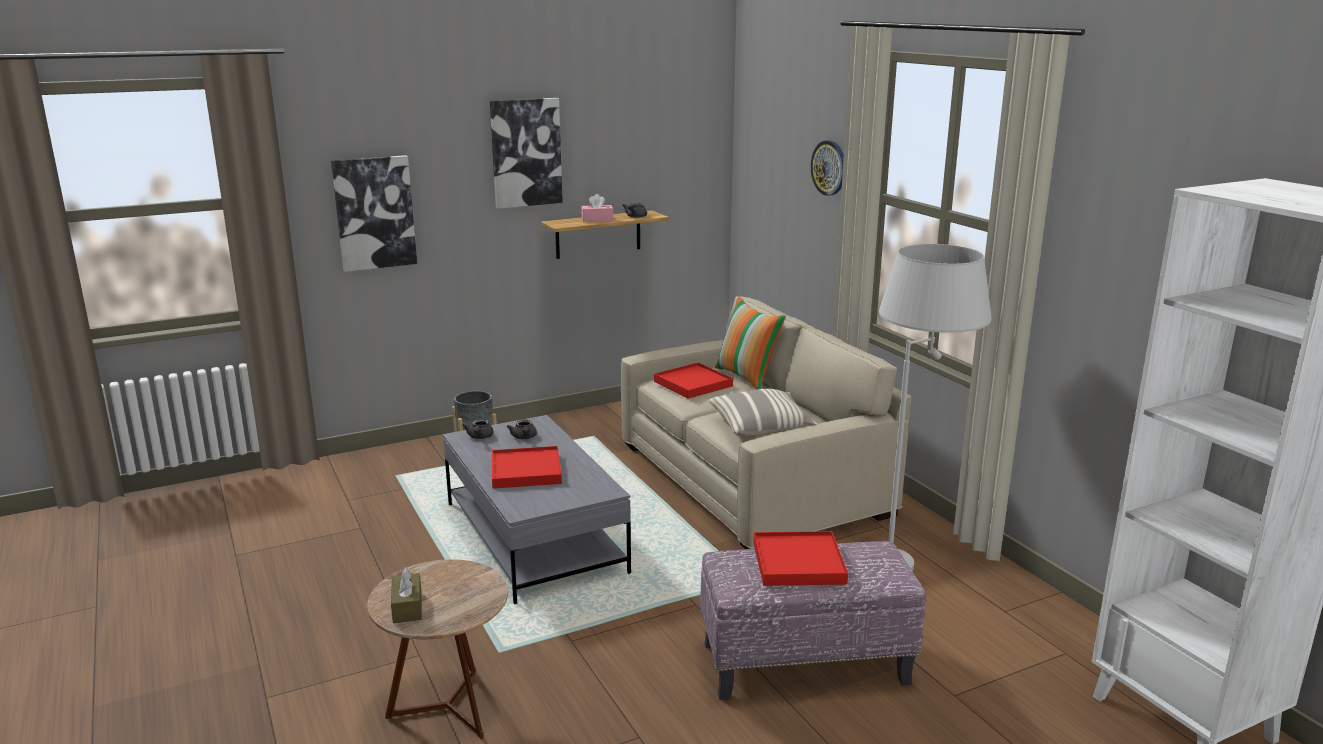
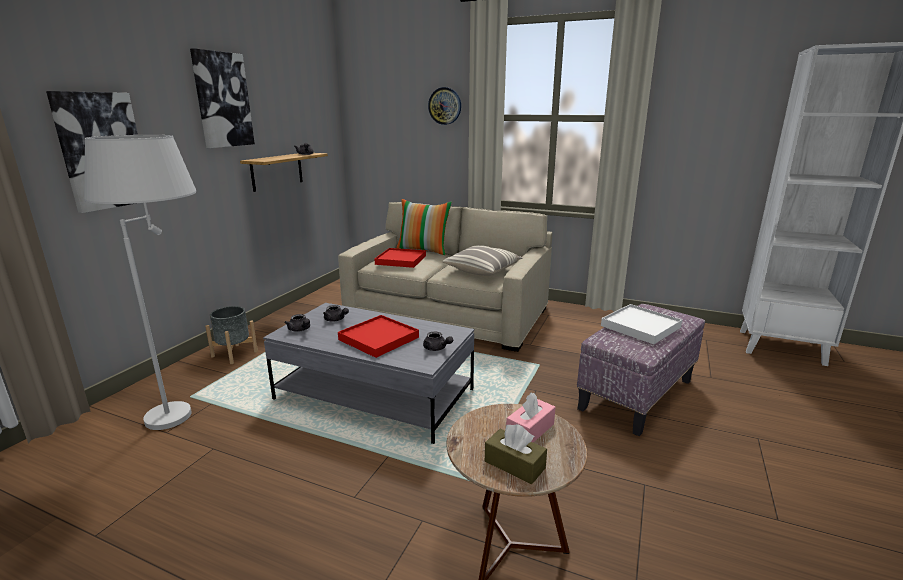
camera: 40 degrees left, 0 degrees up
pink tissue box [581,194,614,222] -> pink tissue box moved to [506,392,555,442]
red tray [753,531,848,586] -> white tray [601,304,682,344]
white floor lamp [879,244,992,571] -> white floor lamp moved to [84,135,196,430]
none -> grey teapot [423,332,453,351]

